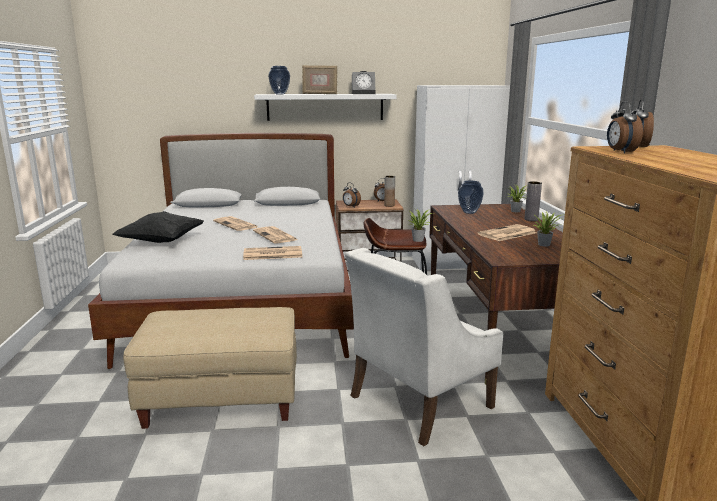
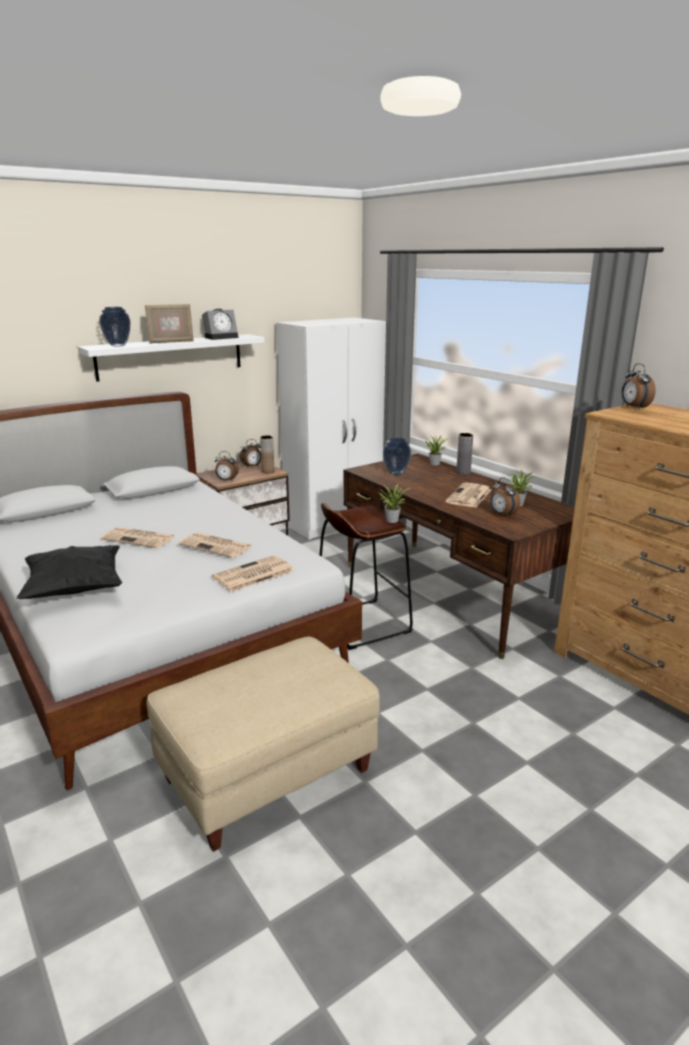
camera: 30 degrees left, 5 degrees up
white armchair [345,248,503,446] -> none
alarm clock [607,101,643,153] -> alarm clock moved to [490,477,520,517]

